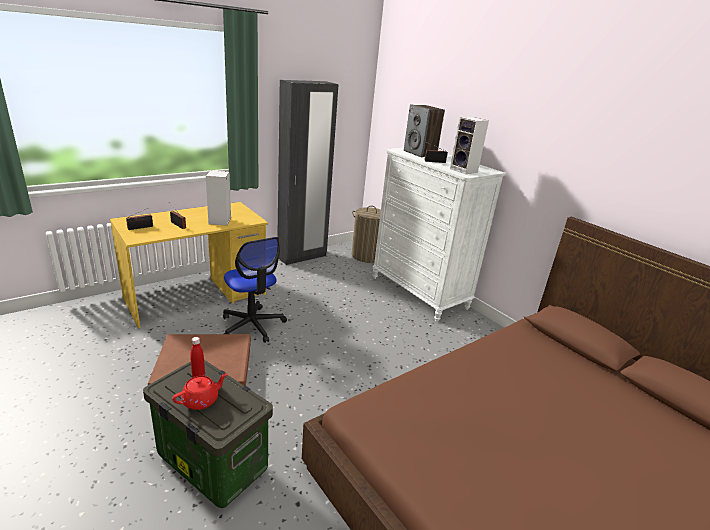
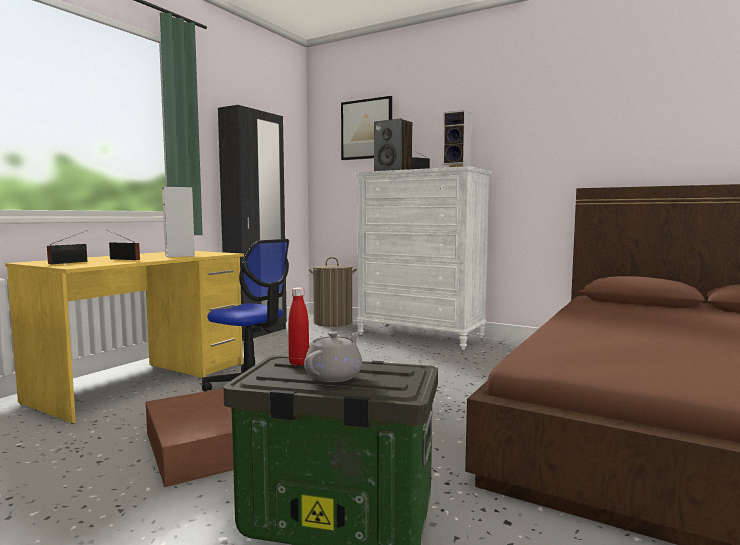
camera: 20 degrees left, 20 degrees down
red teapot [172,373,228,410] -> grey teapot [304,331,362,382]
none -> picture [341,96,392,160]

